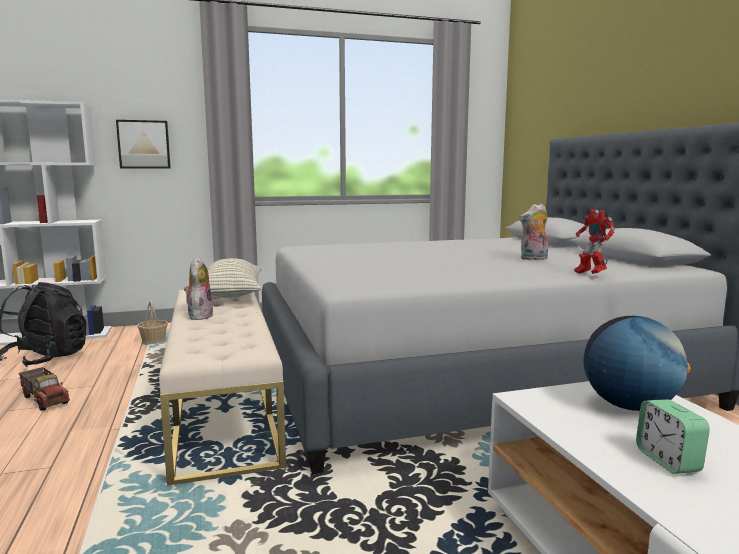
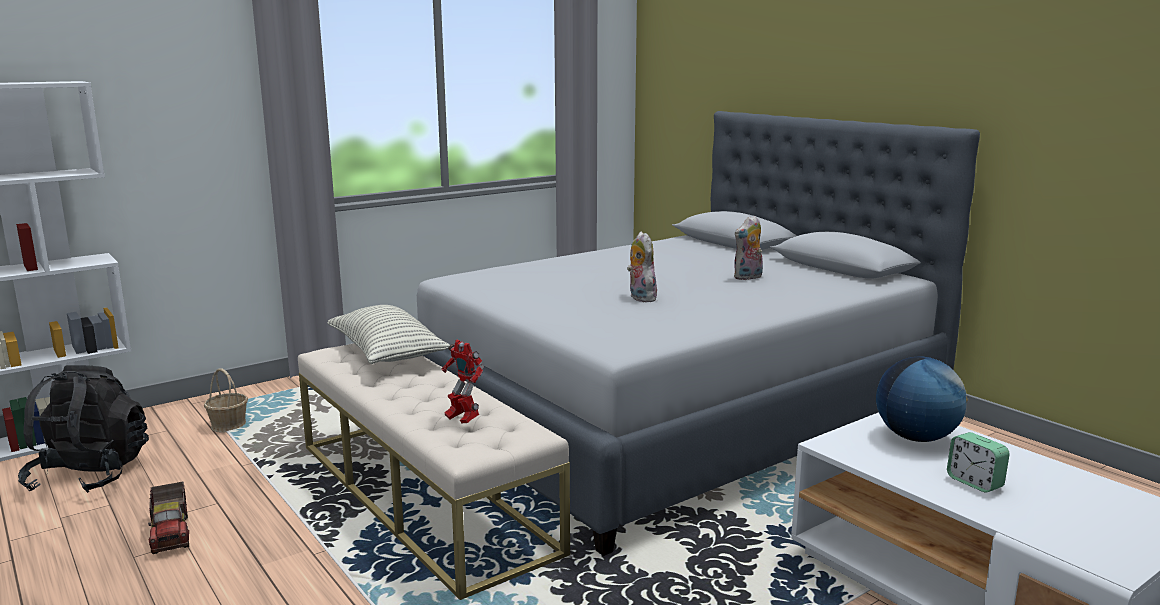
camera: 20 degrees left, 5 degrees up
toy truck [19,367,70,411] -> toy truck turned 45 degrees clockwise [148,481,189,554]
picture [116,120,171,169] -> none
plush toy [184,257,213,320] -> plush toy moved to [627,231,657,302]
toy robot [574,209,615,274] -> toy robot moved to [441,340,484,424]

